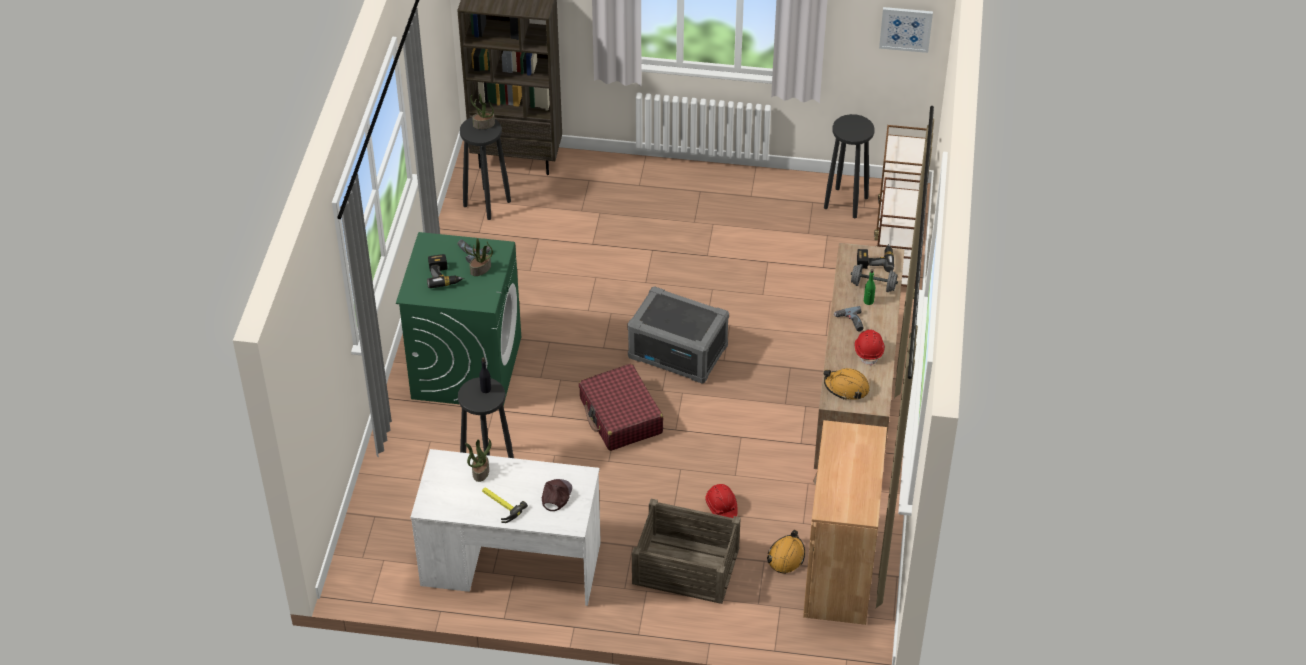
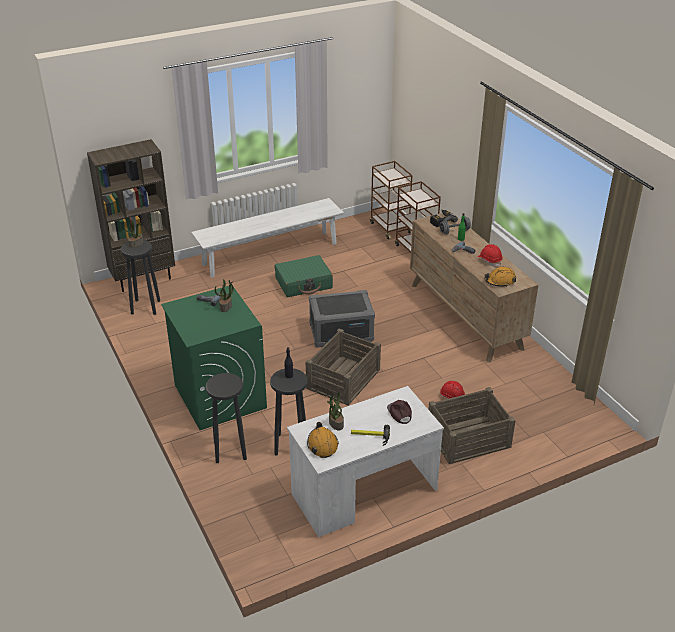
camera: 35 degrees left, 10 degrees down
power drill [427,254,464,288] -> none
red suitcase [579,364,664,451] -> crate [306,328,381,406]
orange hard hat [767,530,805,574] -> orange hard hat moved to [307,422,339,458]
brown cabinet [803,420,887,625] -> none
black stool [824,114,874,218] -> black stool moved to [205,373,247,463]
picture [879,7,933,53] -> none
none -> white bench [191,198,344,278]
none -> green suitcase [275,255,333,297]

